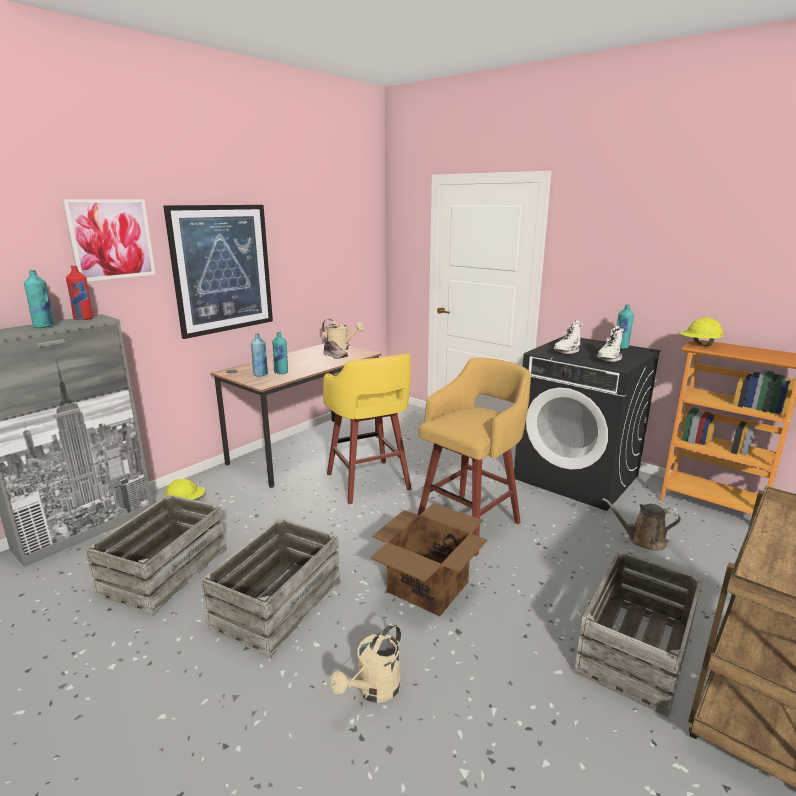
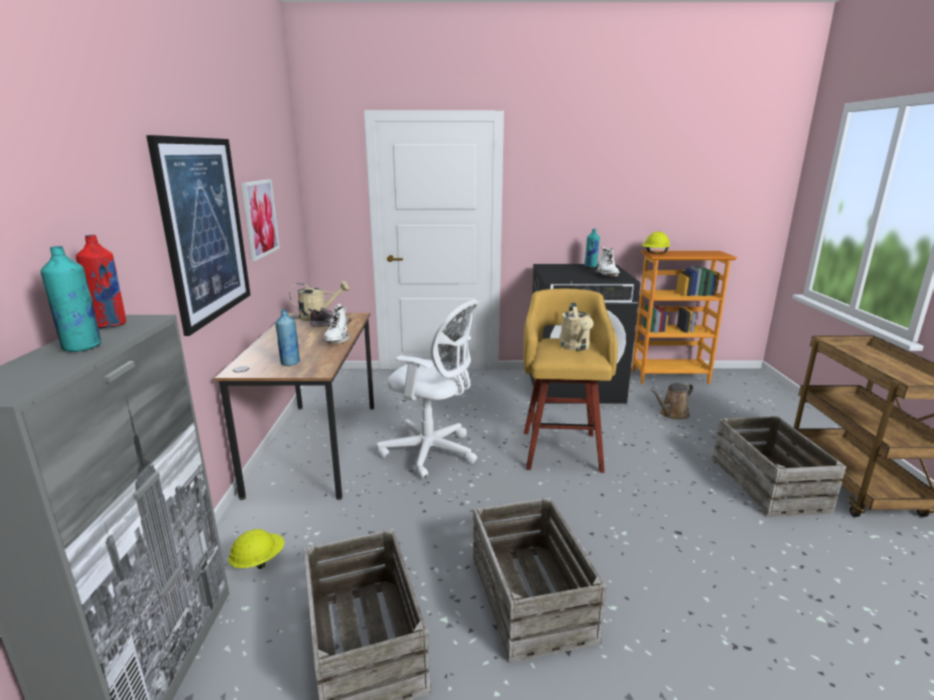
camera: 40 degrees left, 0 degrees up
picture [62,199,156,282] -> picture moved to [241,179,280,261]
turquoise bottle [272,332,288,374] -> none
yellow stool [323,354,412,504] -> white office chair [377,300,479,479]
beige watering can [330,623,401,703] -> beige watering can moved to [560,303,594,351]
cardboard box [370,503,487,616] -> none
white boot [553,320,583,354] -> white boot moved to [322,304,350,344]

